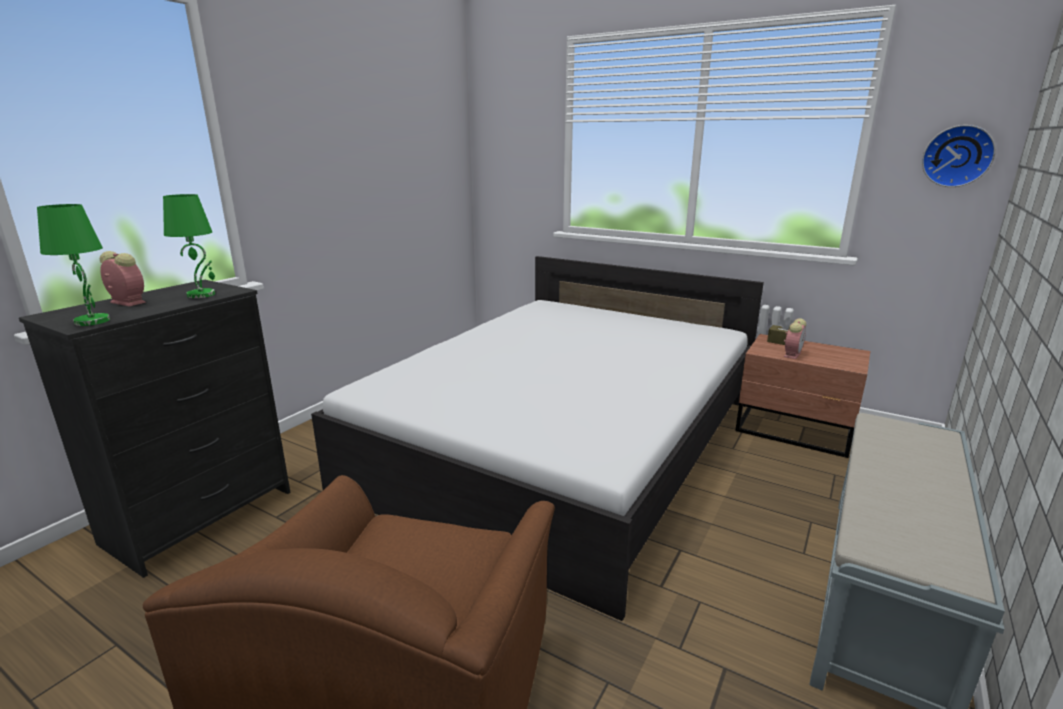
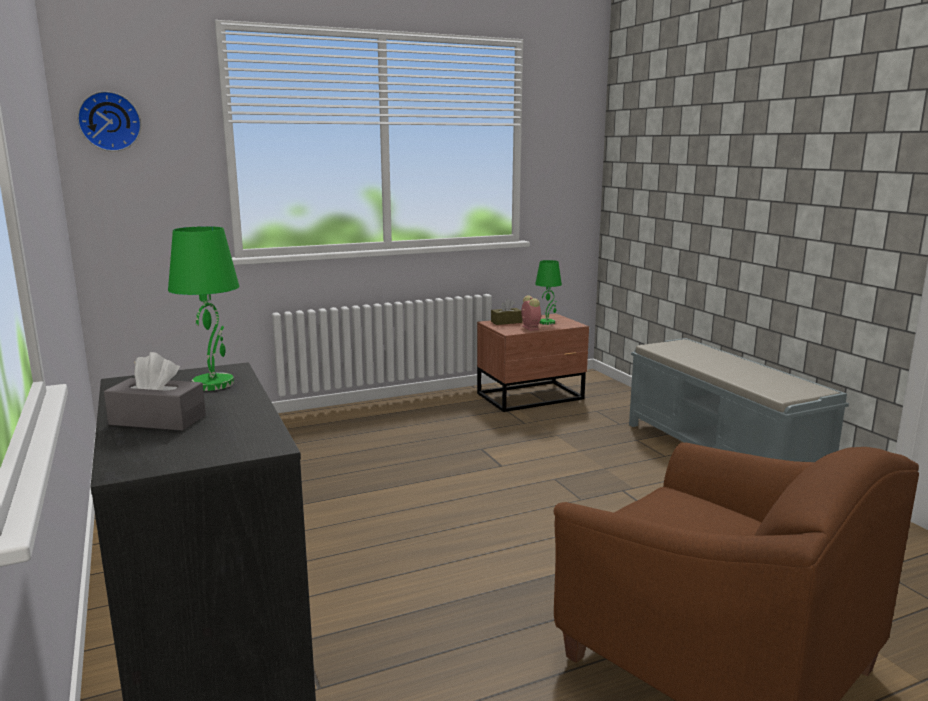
camera: 55 degrees left, 5 degrees down
green table lamp [37,204,110,326] -> green table lamp moved to [535,260,562,325]
alarm clock [100,251,146,306] -> grey tissue box [104,352,206,431]
white bed [311,256,764,621] -> none
wall clock [922,125,996,187] -> wall clock moved to [77,91,141,152]

